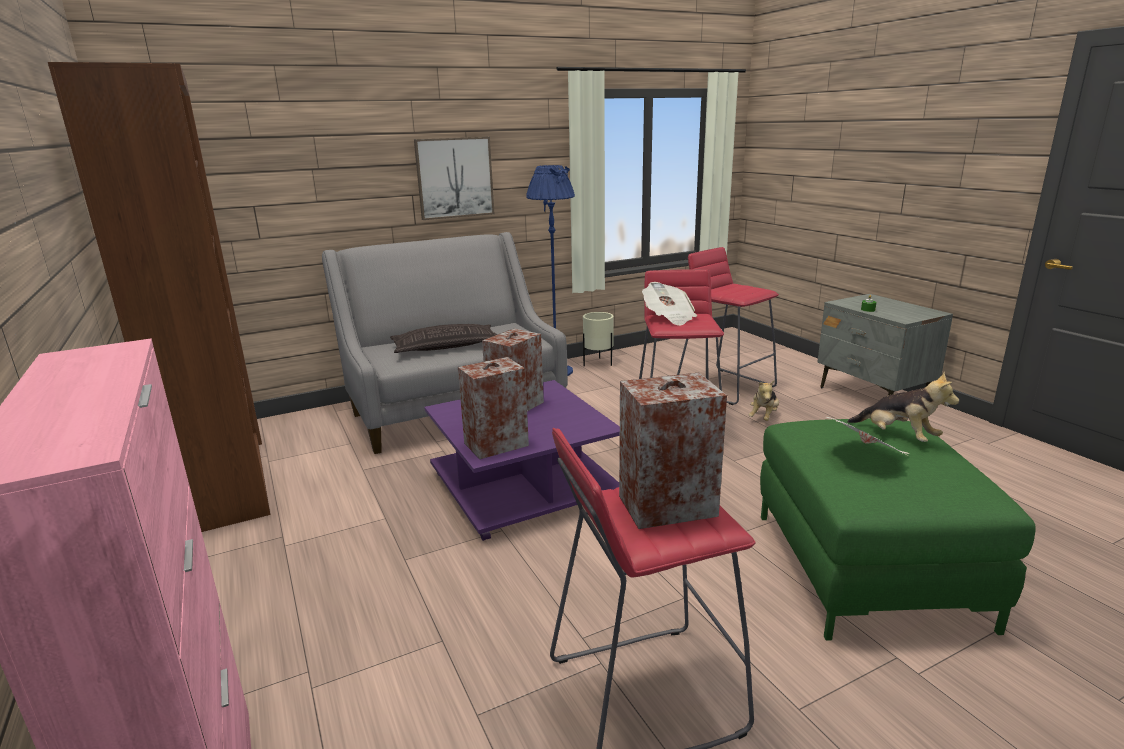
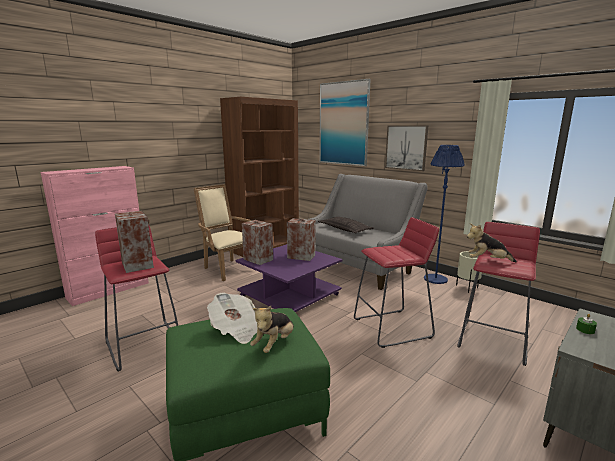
camera: 70 degrees right, 5 degrees down
newspaper [642,282,697,326] -> none
plush toy [749,381,779,421] -> plush toy moved to [467,223,517,262]
none -> beige armchair [193,184,252,281]
none -> picture [319,79,371,166]

